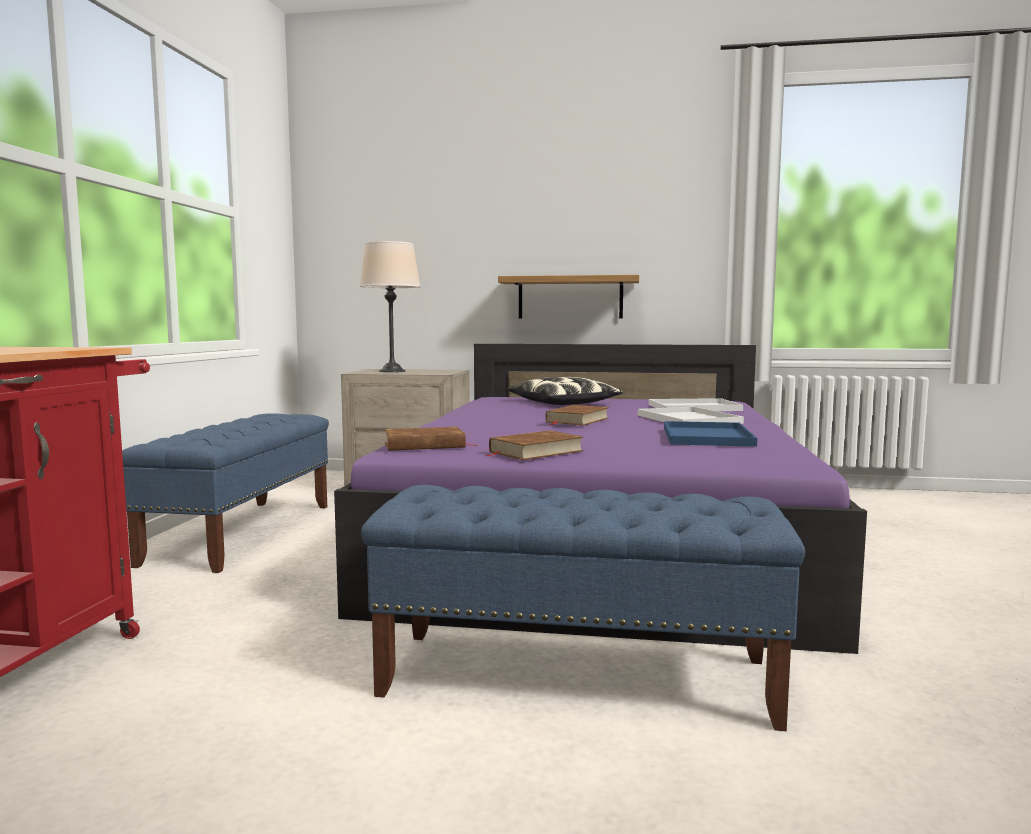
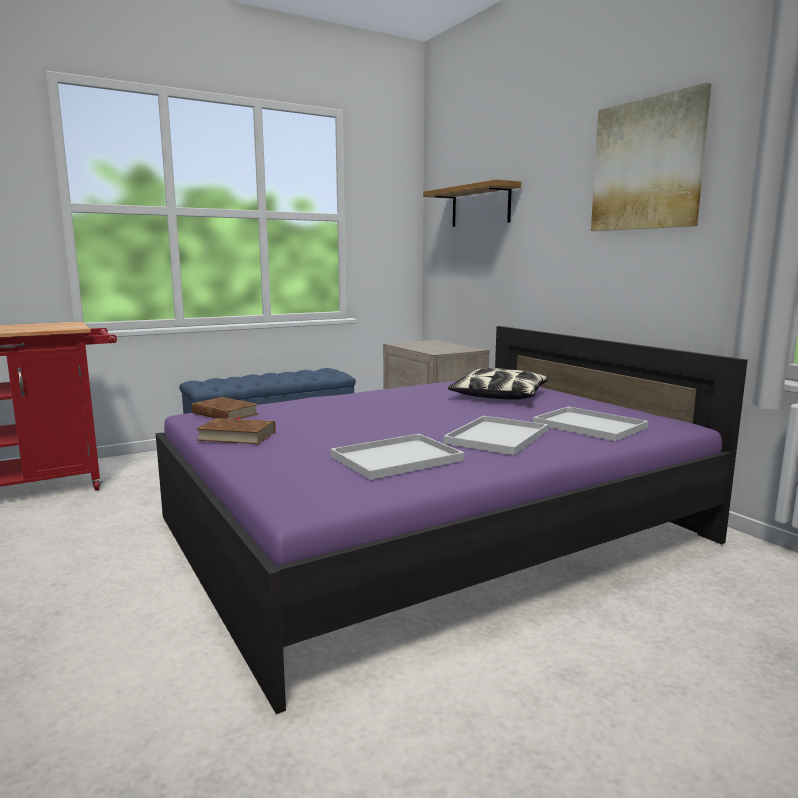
camera: 50 degrees right, 5 degrees up
beige table lamp [360,241,421,372] -> none
blue bench [361,485,805,731] -> none
shelf [498,275,639,318] -> shelf moved to [423,179,521,227]
brown book [545,405,609,426] -> none
blue tray [664,421,757,447] -> white tray [330,434,464,480]
none -> picture [591,83,711,231]

